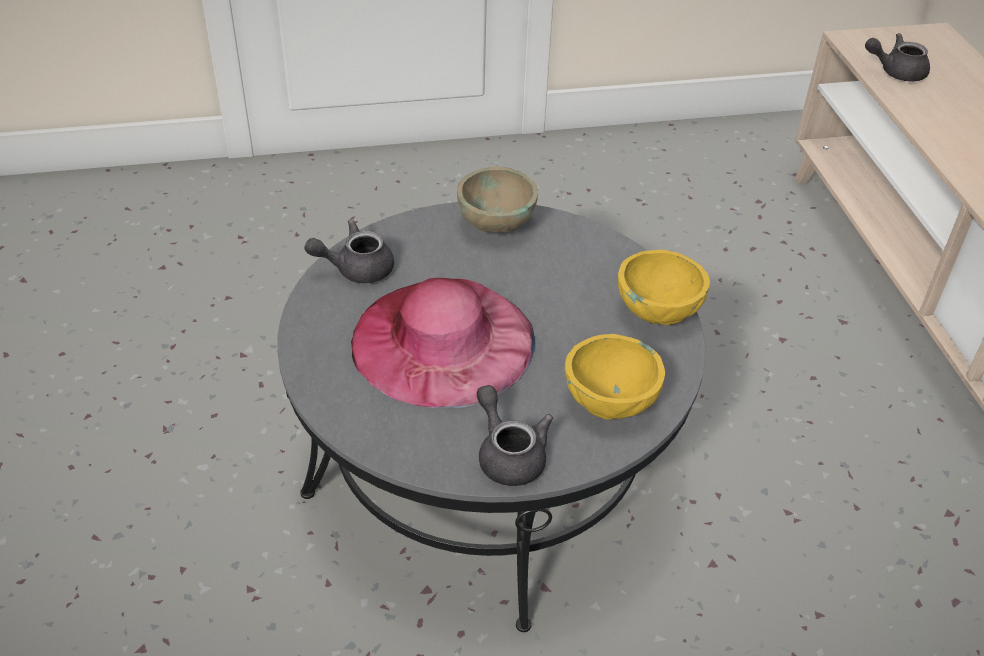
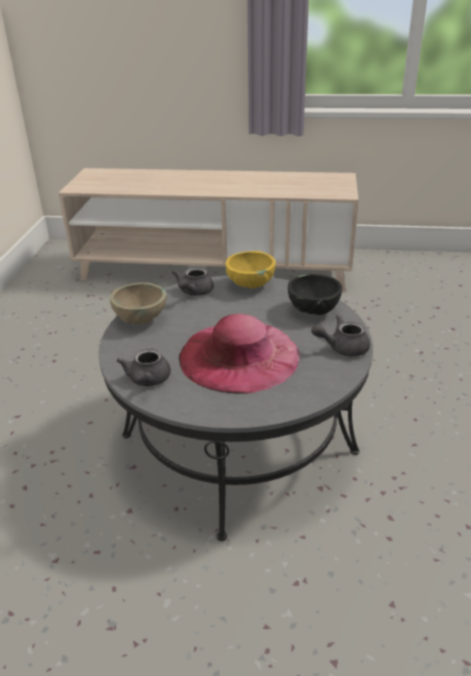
camera: 70 degrees left, 10 degrees down
yellow bowl [565,334,665,420] -> black bowl [288,274,342,315]
grey teapot [865,33,930,81] -> grey teapot moved to [172,267,214,296]

